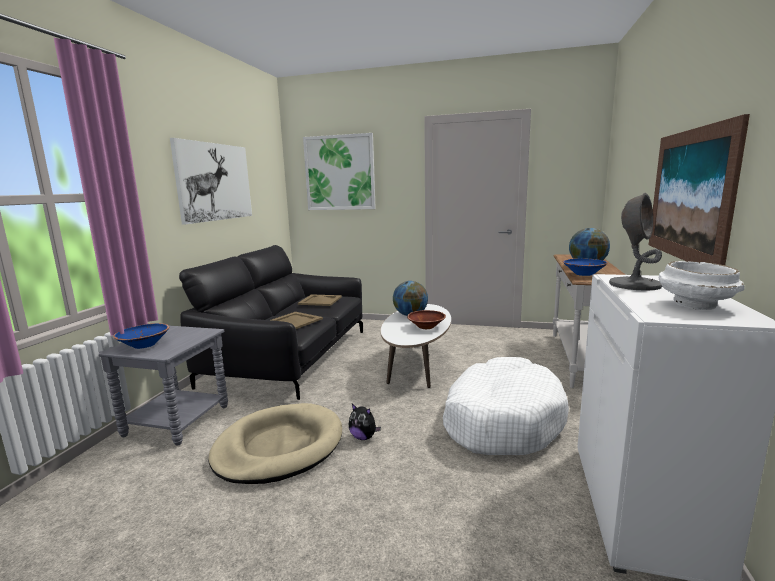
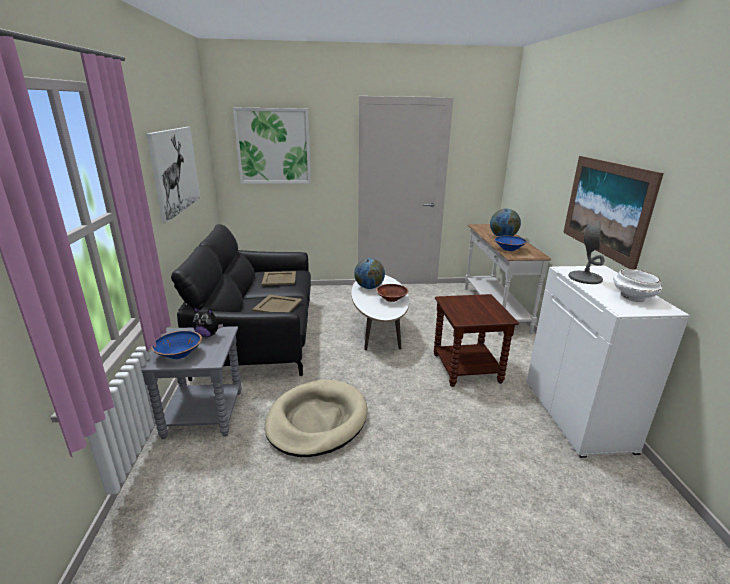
camera: 20 degrees left, 10 degrees up
plush toy [349,404,381,440] -> plush toy moved to [193,307,223,337]
white dog bed [443,357,569,455] -> brown side table [434,294,519,387]

